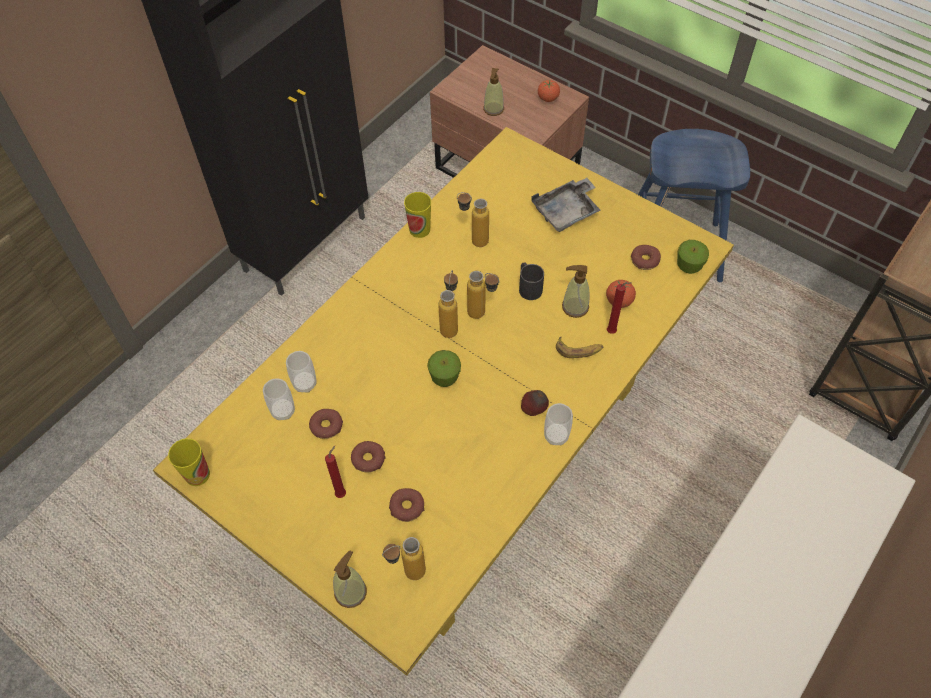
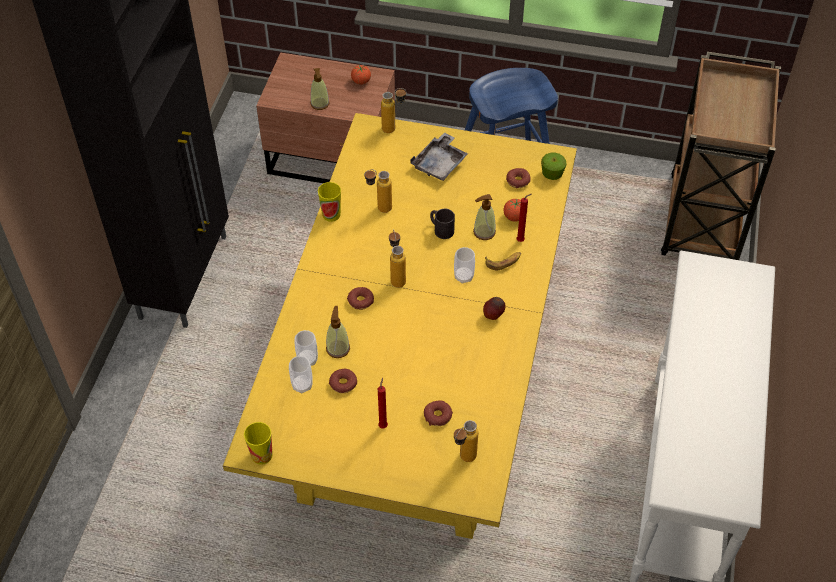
camera: 25 degrees left, 5 degrees down
soap dispenser [333,550,367,608] -> soap dispenser moved to [326,306,350,358]
donut [351,441,386,473] -> donut moved to [347,287,374,310]
apple [427,350,461,387] -> none
bottle [467,271,499,319] -> bottle moved to [381,88,407,133]
cup [544,403,573,445] -> cup moved to [454,247,475,284]

